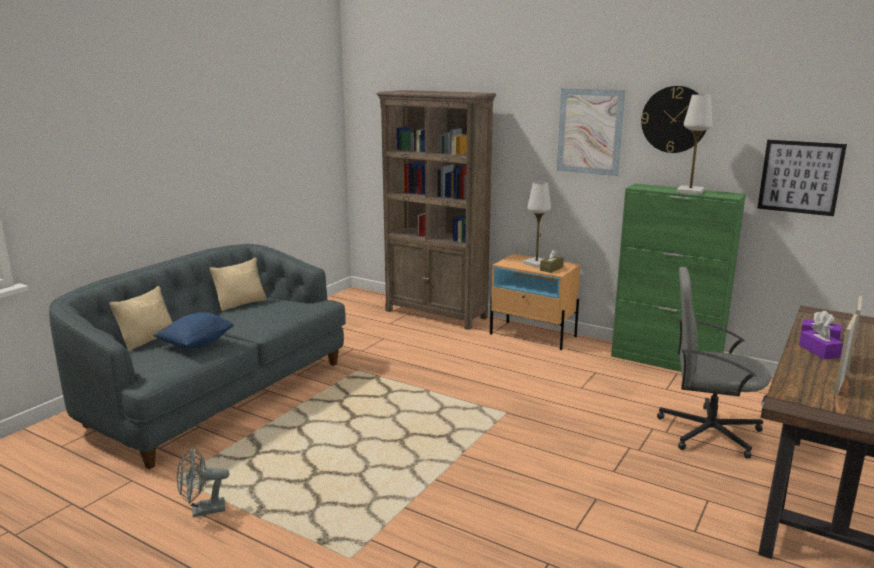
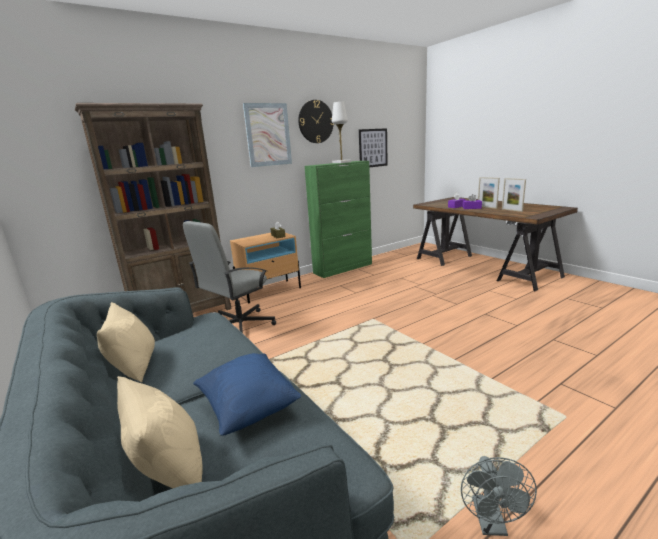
camera: 65 degrees left, 0 degrees up
white table lamp [523,182,551,268] -> none
grey office chair [657,267,771,458] -> grey office chair moved to [183,221,276,333]

